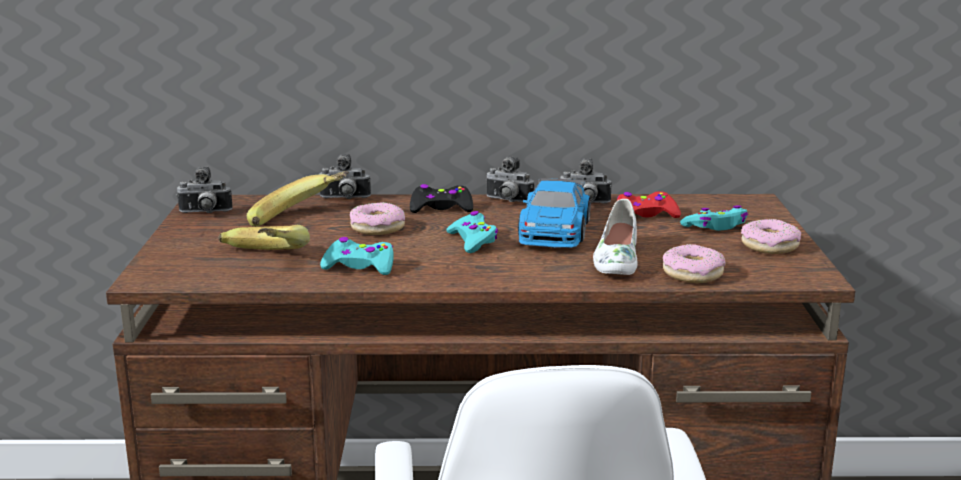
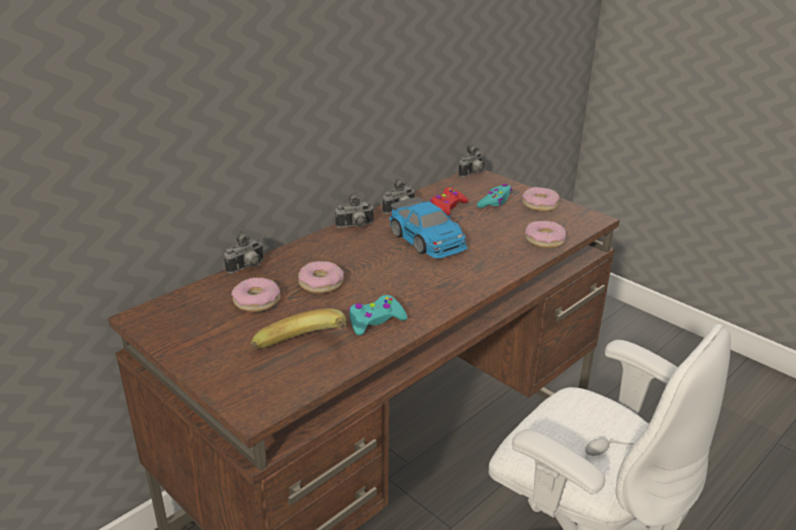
camera: 45 degrees left, 10 degrees up
camera [176,166,233,213] -> camera moved to [458,144,485,178]
banana [247,171,349,227] -> donut [231,277,281,312]
black game controller [410,184,473,213] -> none
turquoise game controller [446,211,498,253] -> none
white shoe [593,199,638,275] -> none

